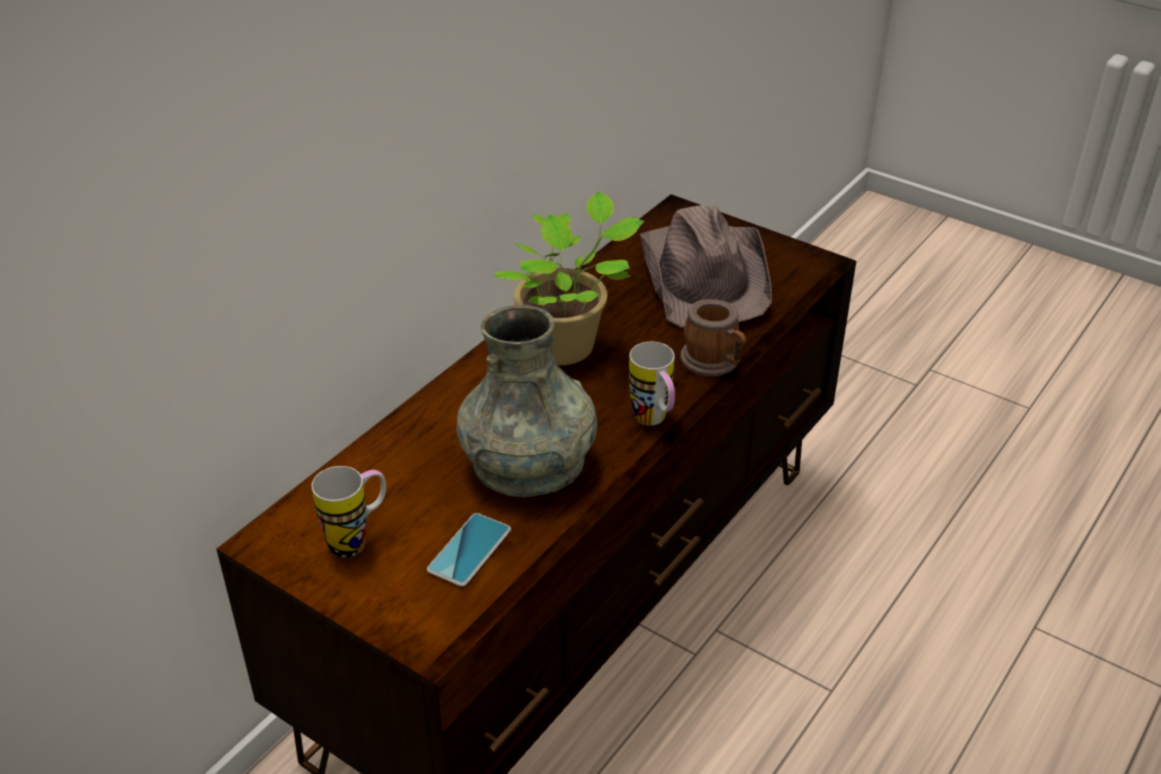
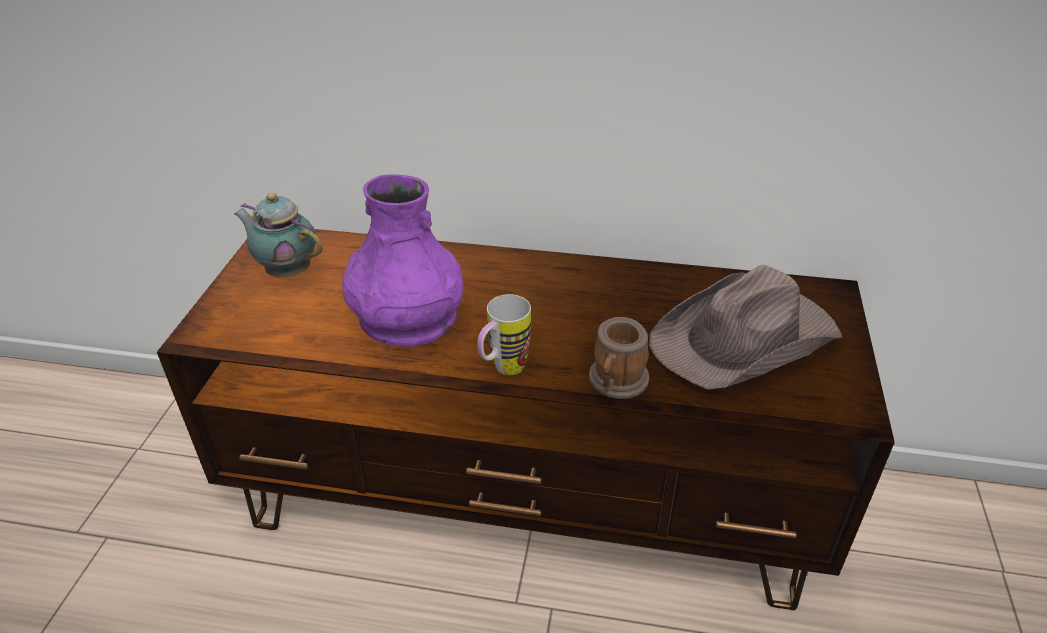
camera: 65 degrees right, 0 degrees up
mug [312,466,386,558] -> teapot [234,193,323,278]
phone [427,513,511,587] -> none
grey vase [457,305,597,497] -> purple vase [342,175,464,347]
potted plant [493,191,644,365] -> none

